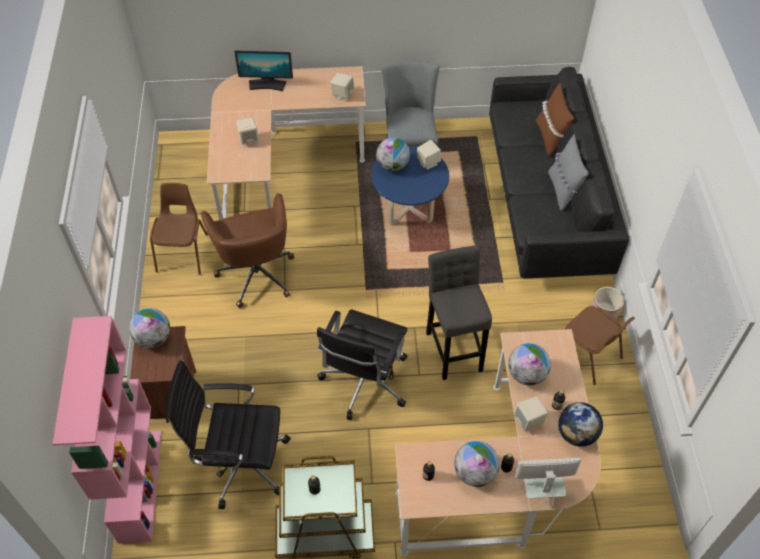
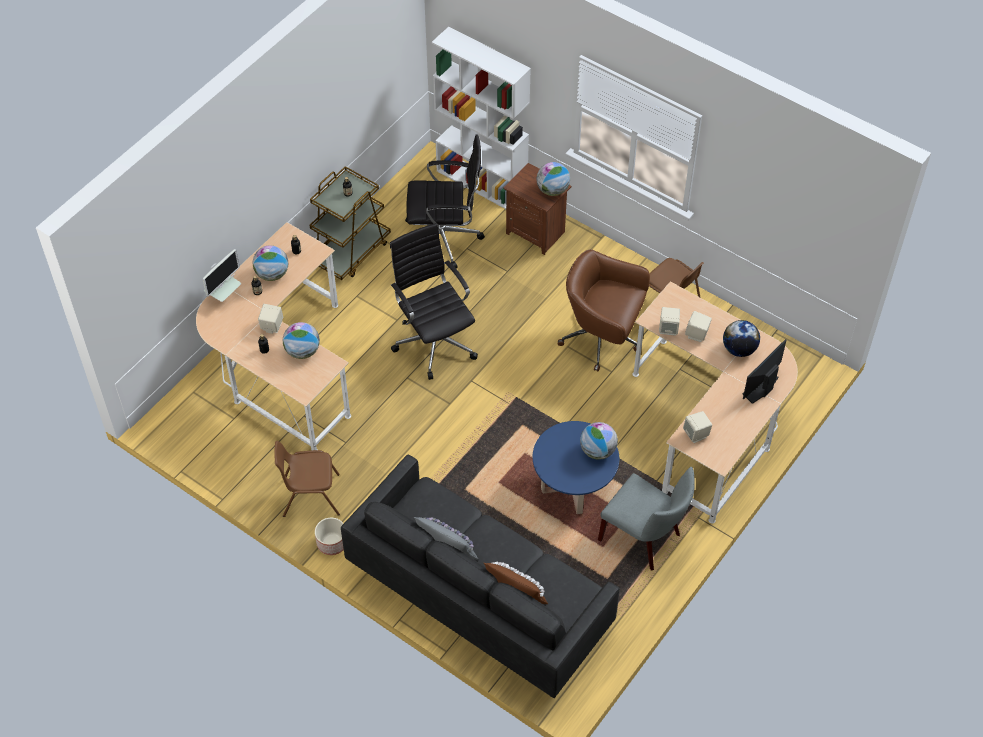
camera: 130 degrees right, 0 degrees up
pink bookcase [53,316,161,544] -> white bookcase [432,27,531,209]
black office chair [166,360,291,509] -> black office chair turned 45 degrees clockwise [405,134,485,268]
beige speaker [417,140,441,170] -> beige speaker moved to [659,307,680,336]
grey stool [426,245,492,380] -> none
globe [558,402,603,447] -> globe moved to [723,320,760,357]

